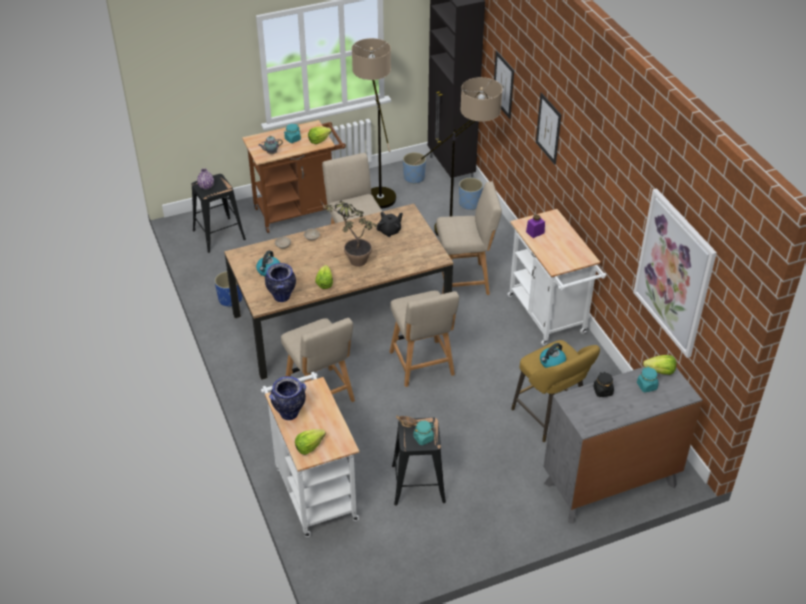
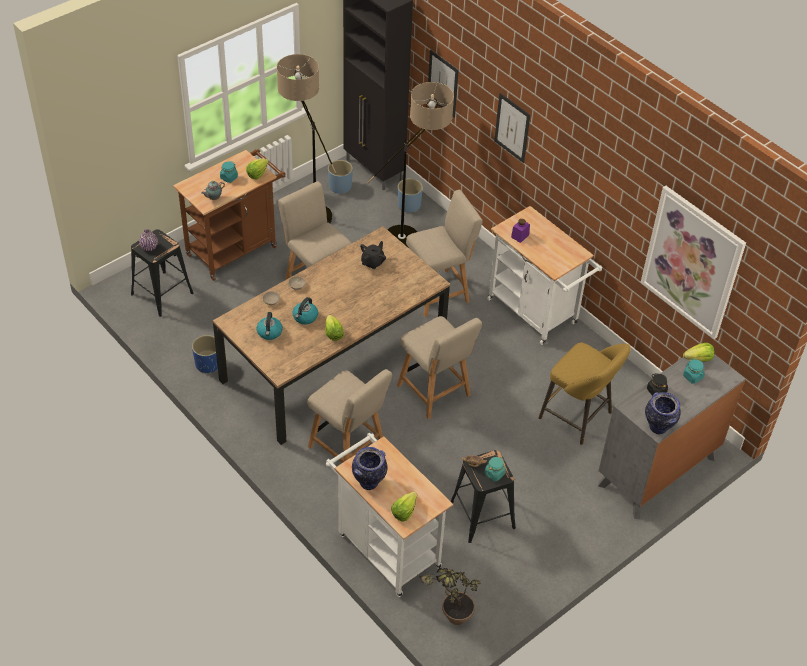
camera: 20 degrees left, 5 degrees up
vase [265,263,296,302] -> vase moved to [645,392,681,434]
potted plant [320,200,377,267] -> potted plant moved to [417,568,481,625]
kettle [540,343,566,368] -> kettle moved to [293,297,318,324]

